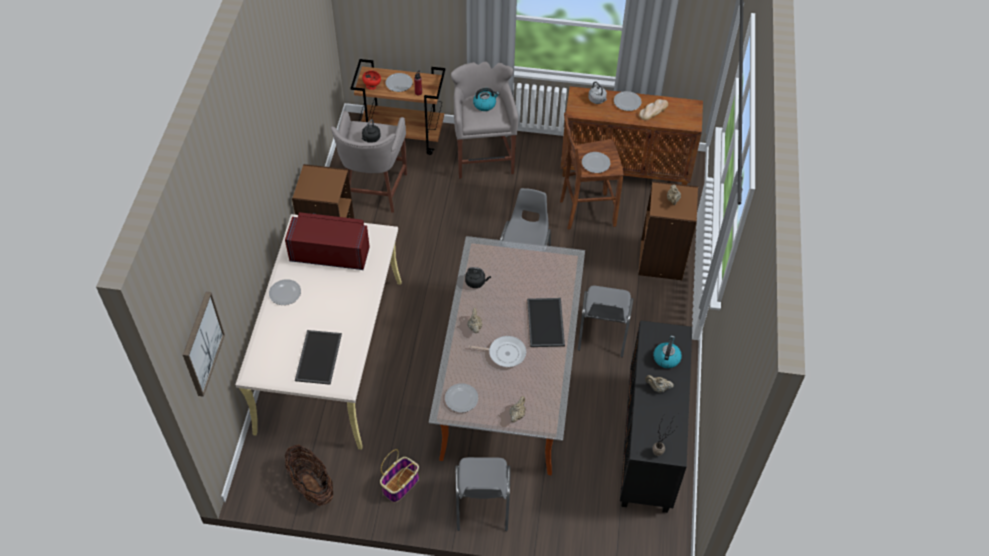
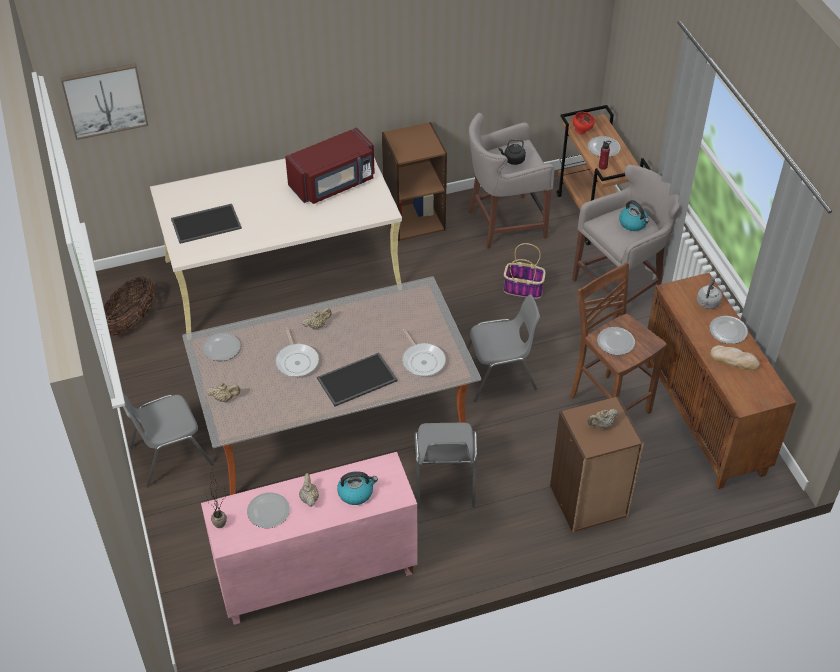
camera: 65 degrees right, 5 degrees down
plate [269,279,301,305] -> plate moved to [247,492,290,528]
red microwave [285,212,370,270] -> red microwave turned 75 degrees clockwise [285,127,375,204]
basket [380,449,419,503] -> basket moved to [504,243,545,299]
black kettle [465,267,491,288] -> none
grey chair [578,286,633,357] -> grey chair turned 75 degrees counterclockwise [414,422,477,508]
black cabinet [620,320,692,513] -> pink cabinet [201,452,417,625]
none -> frying pan [402,329,446,376]

